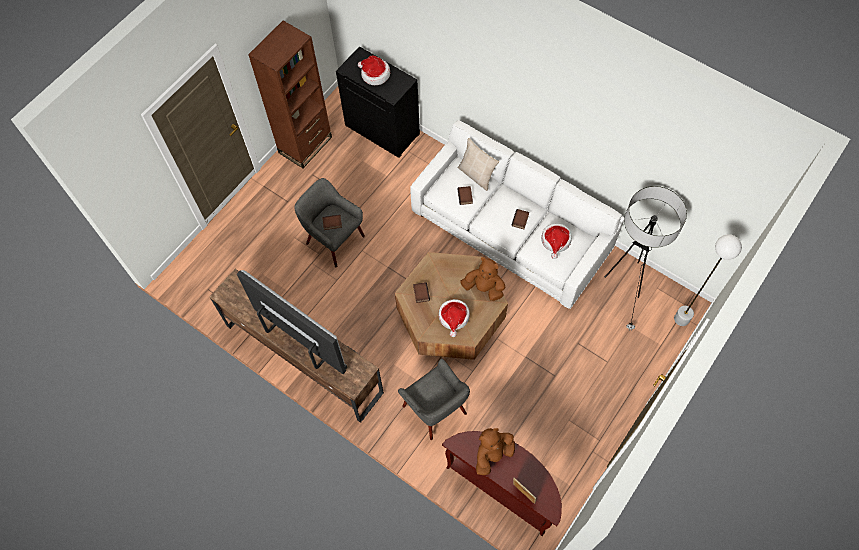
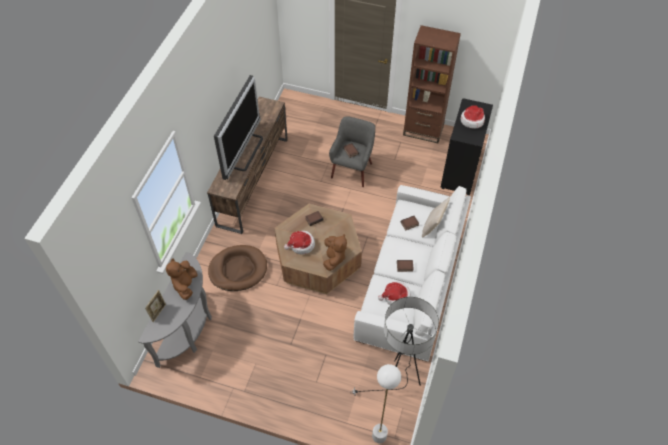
camera: 70 degrees right, 10 degrees down
grey armchair [398,358,470,440] -> brown dog bed [208,245,267,291]
brown console table [442,431,562,536] -> grey console table [138,252,212,368]
brown plush toy [476,428,515,475] -> brown plush toy turned 120 degrees counterclockwise [166,258,198,300]

